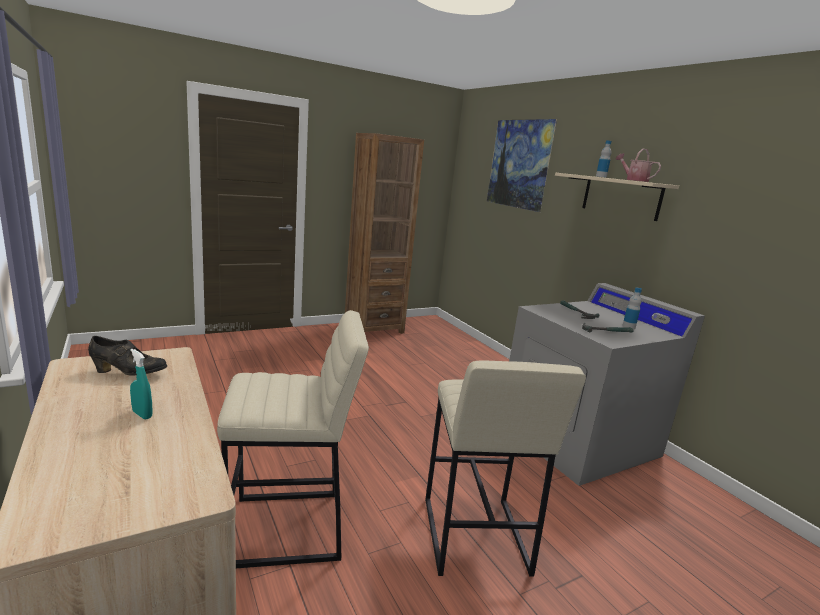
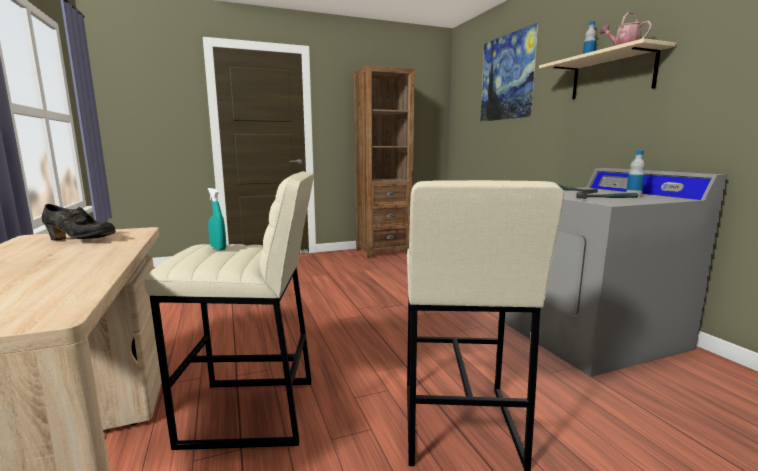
camera: 10 degrees right, 5 degrees down
turquoise spray bottle [130,349,153,420] -> turquoise spray bottle moved to [208,188,226,250]

